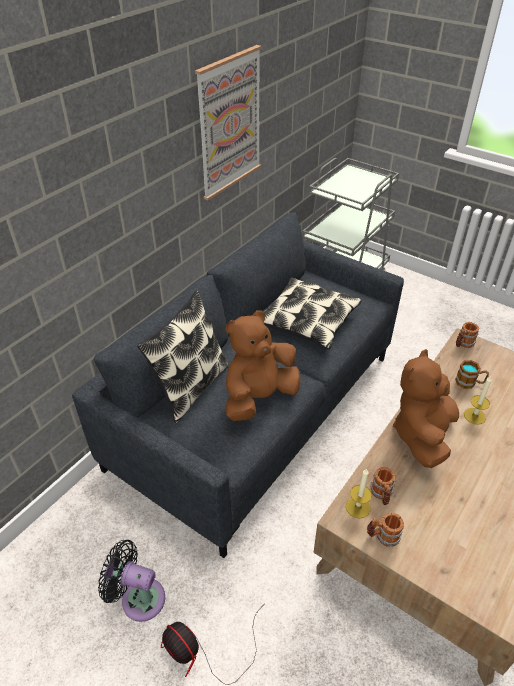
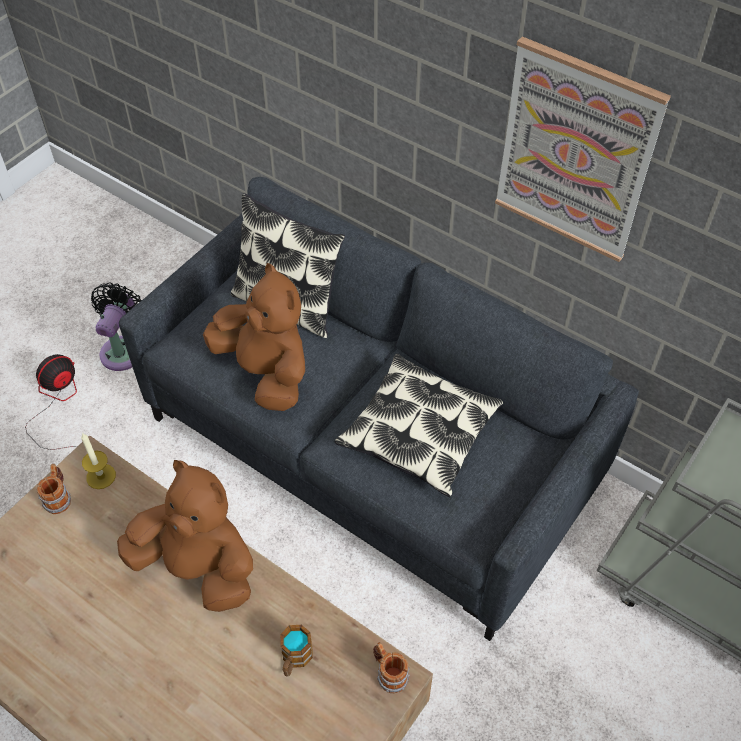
camera: 90 degrees right, 10 degrees up
mug [371,467,395,505] -> none
candle [464,376,492,425] -> none

